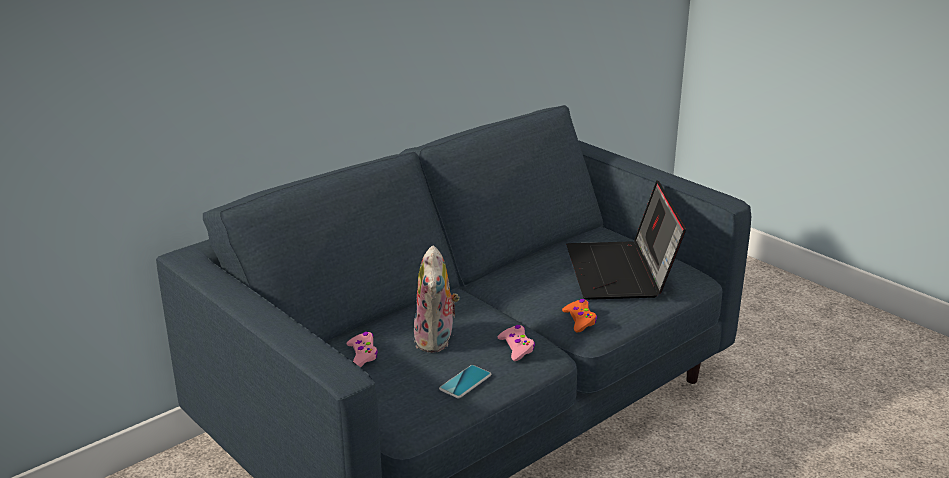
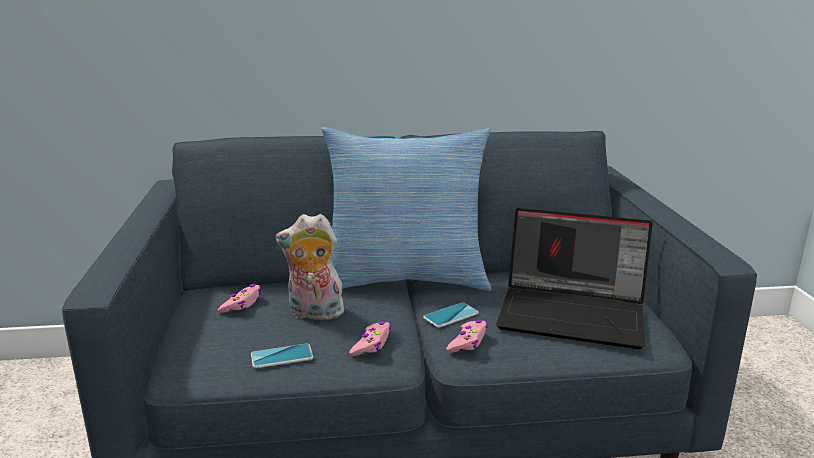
camera: 35 degrees right, 5 degrees down
plush toy [414,246,460,353] -> plush toy turned 60 degrees clockwise [276,214,344,320]
orange game controller [562,299,597,333] -> pink game controller [446,319,488,353]
laptop [566,180,686,300] -> laptop turned 105 degrees counterclockwise [496,208,653,349]
none -> pillow [322,127,491,291]
none -> phone [423,303,479,328]

